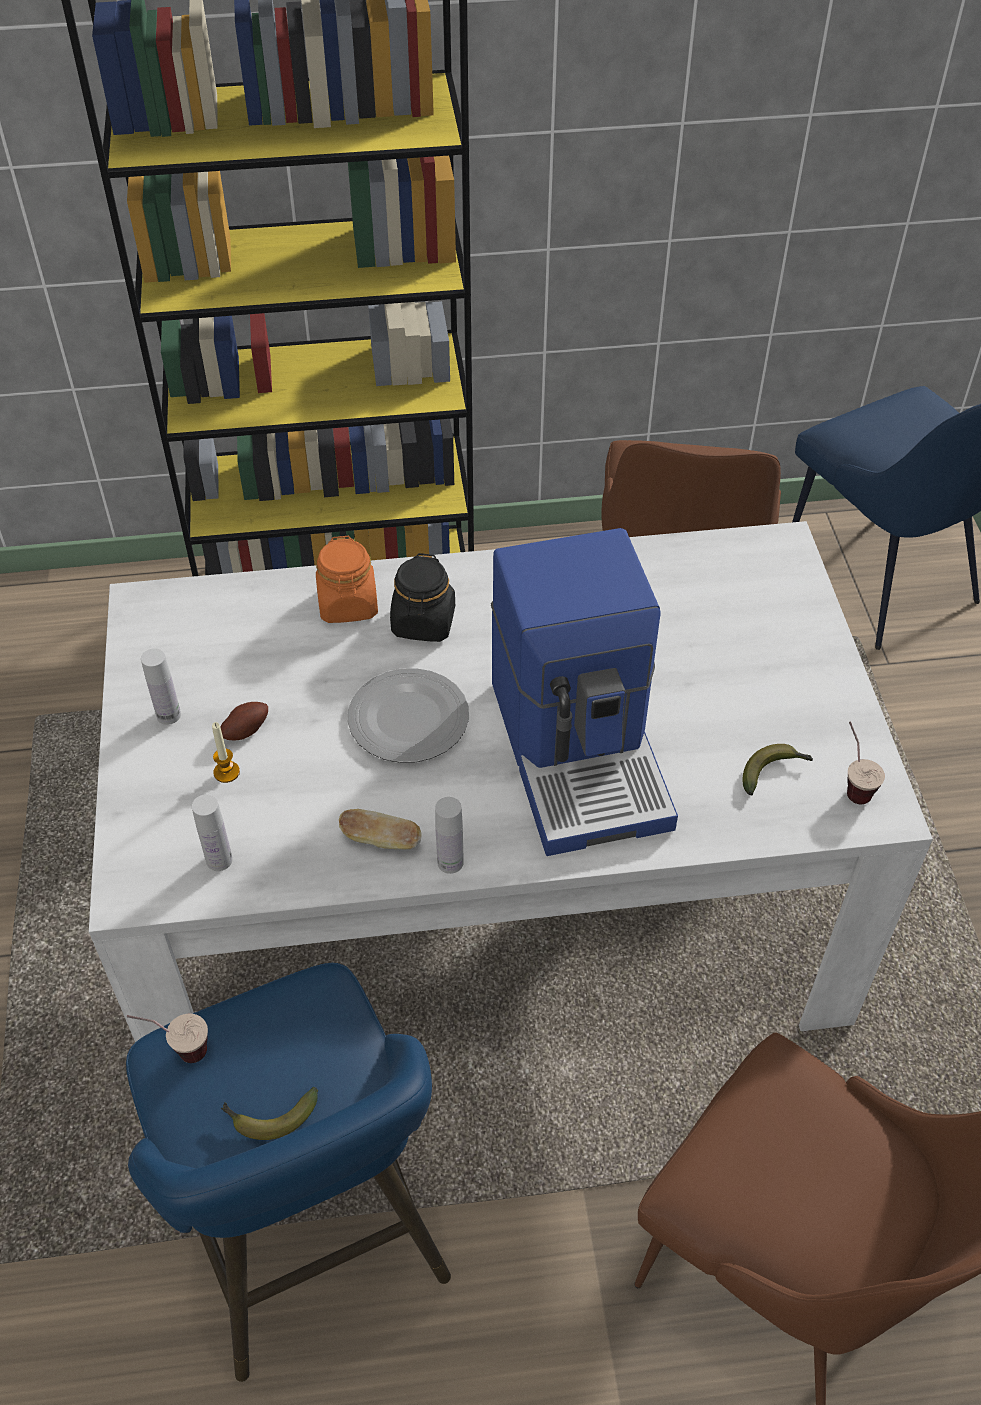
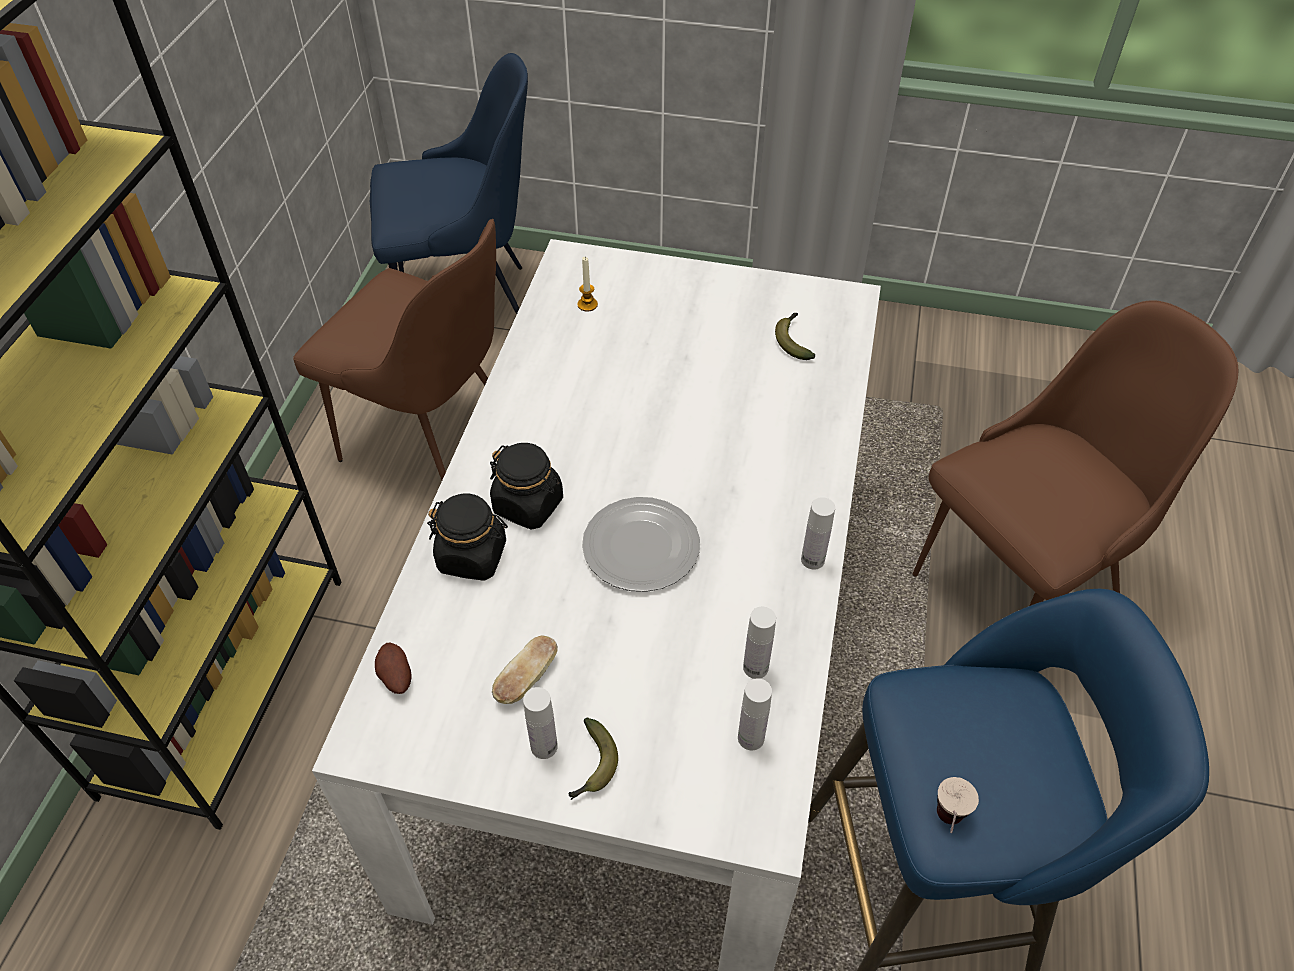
camera: 70 degrees left, 0 degrees up
candle [212,722,240,783] -> candle moved to [577,257,598,312]
potato [220,702,268,740] -> potato moved to [375,643,412,694]
banana [221,1087,318,1140] -> banana moved to [568,718,618,800]
orange jar [316,536,378,623] -> black jar [427,493,508,581]
bread [339,809,422,850] -> bread moved to [492,635,558,704]
coffee machine [491,528,678,856] -> none
cup [847,721,885,804] -> none
none -> white bottle [743,607,776,679]

